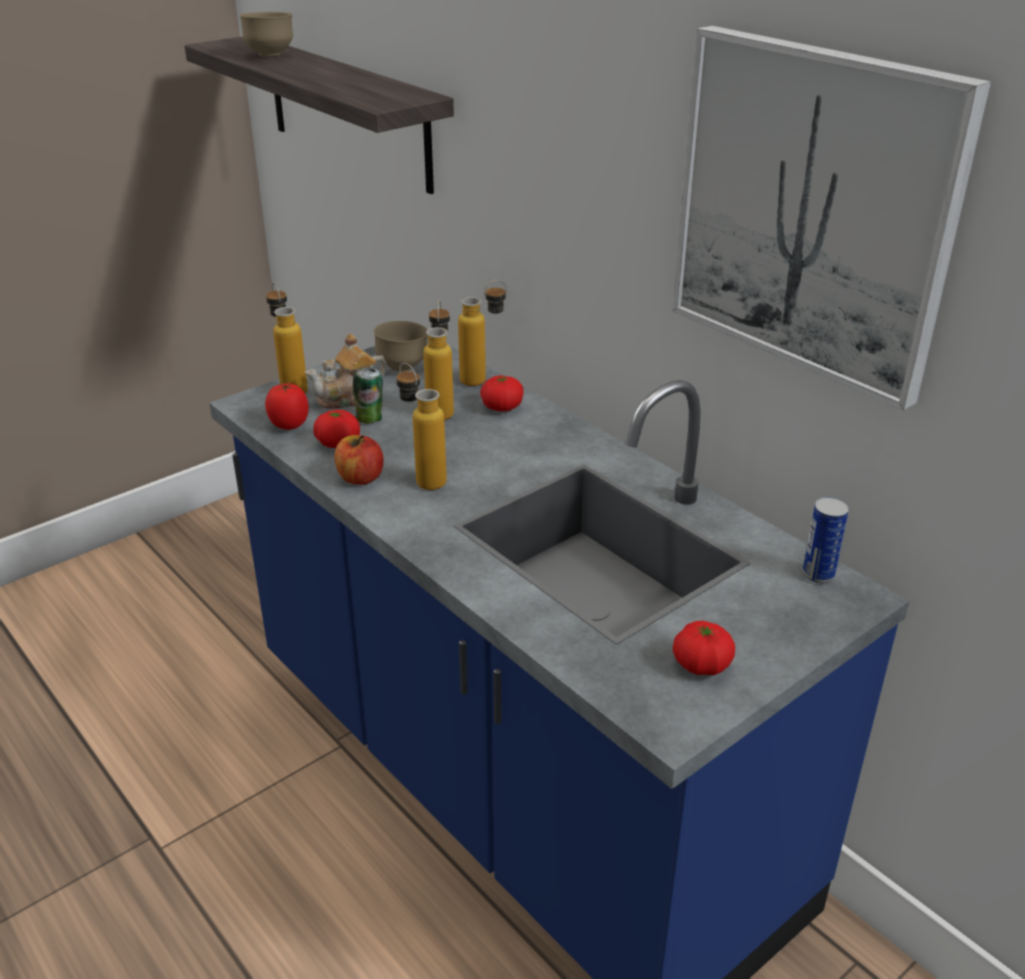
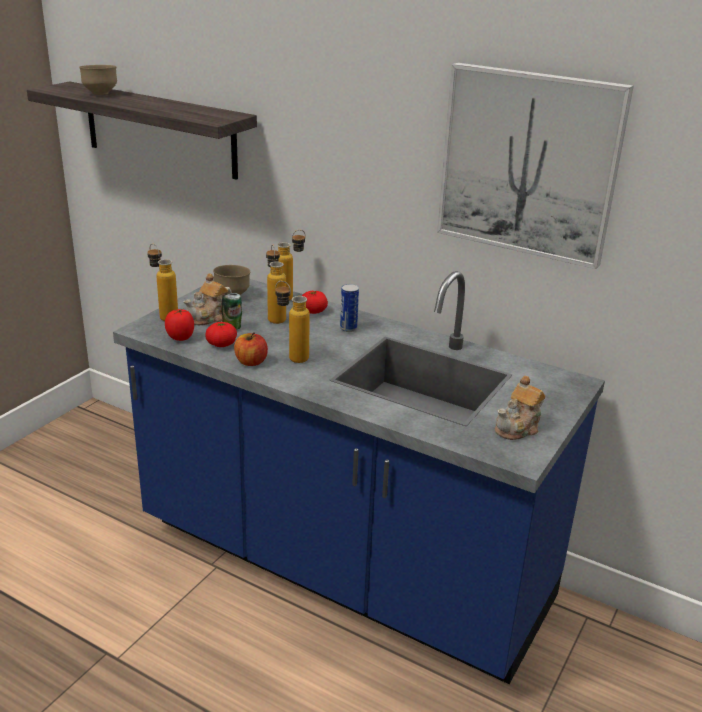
camera: 20 degrees left, 5 degrees down
tomato [673,621,735,676] -> teapot [495,376,545,440]
can [803,497,849,584] -> can moved to [340,284,359,332]

